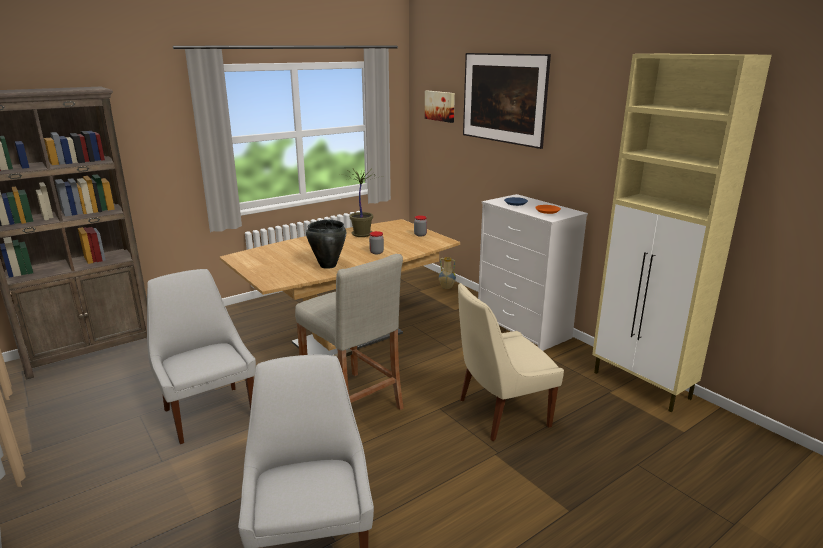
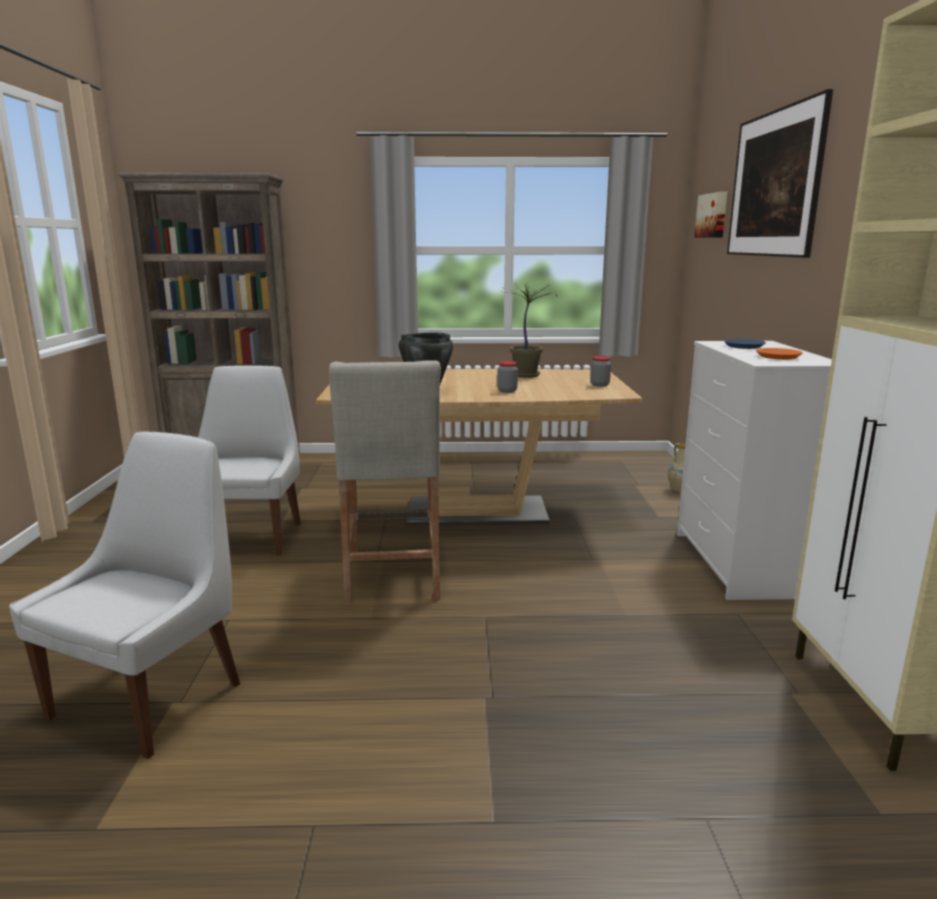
camera: 35 degrees right, 5 degrees down
beige chair [458,283,564,441] -> none

